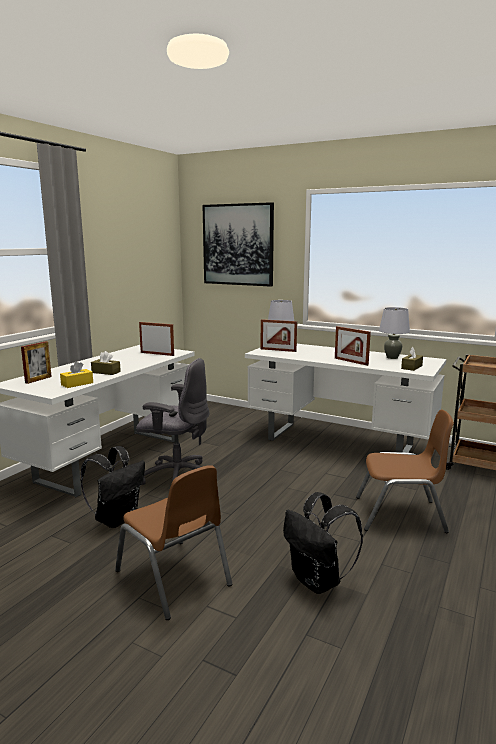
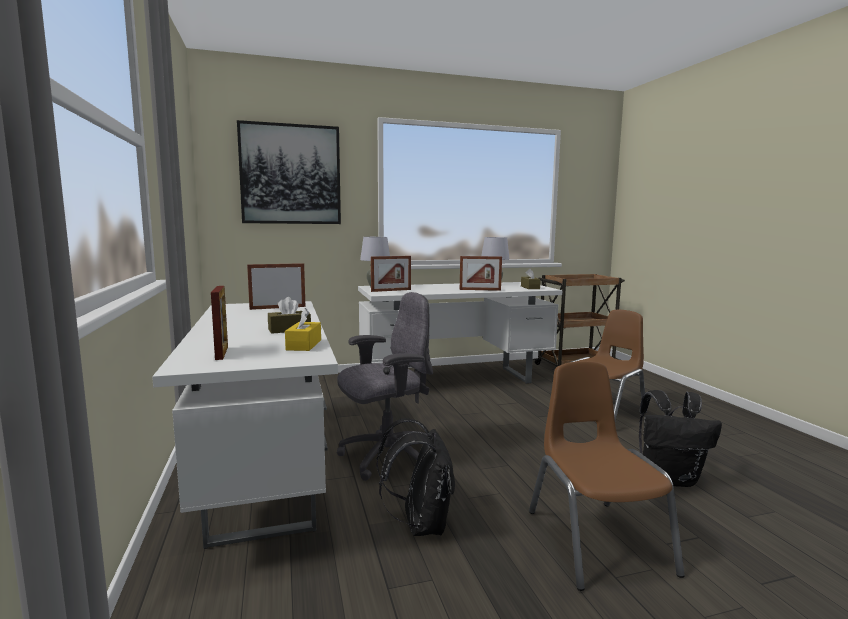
camera: 45 degrees left, 5 degrees down
brown chair [115,465,232,620] -> brown chair turned 105 degrees counterclockwise [529,361,685,591]

